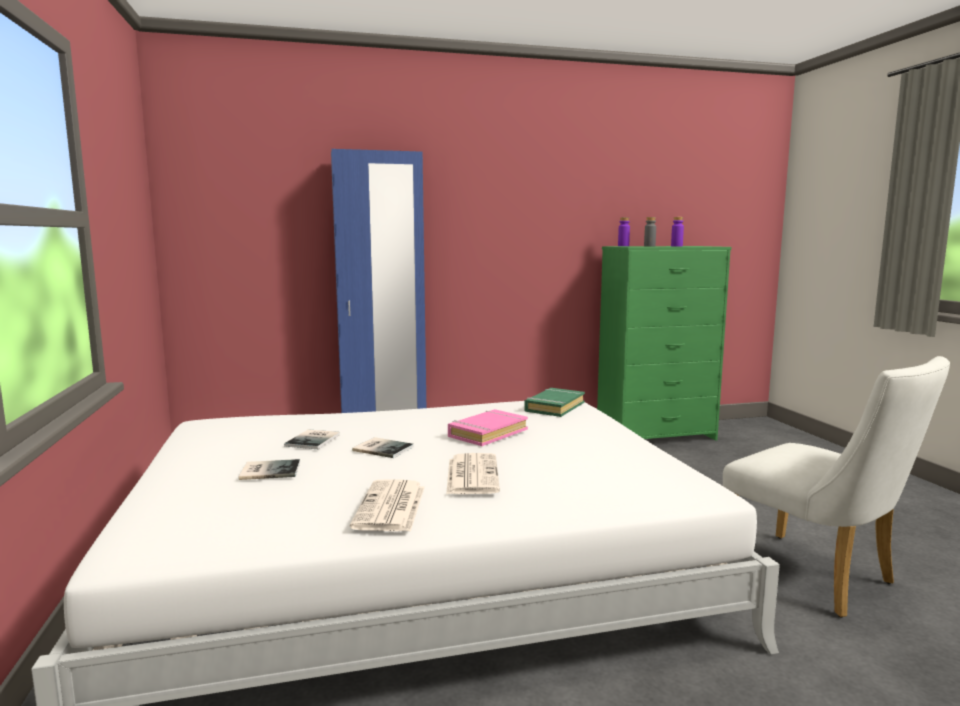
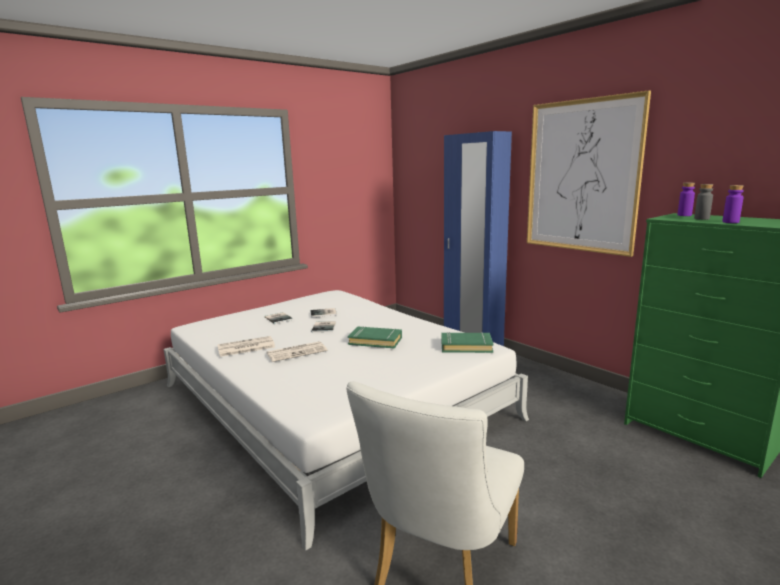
camera: 65 degrees right, 5 degrees up
pink book [448,409,528,446] -> green book [348,326,402,349]
none -> picture [527,90,651,257]

